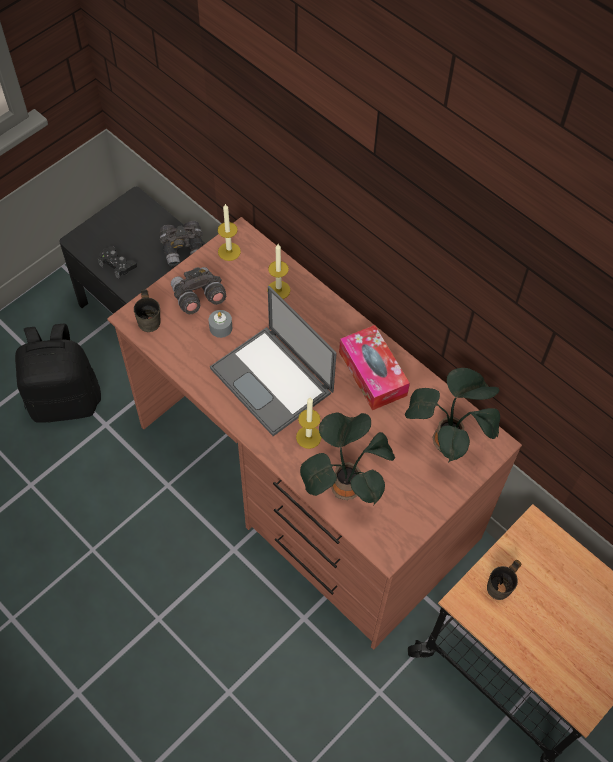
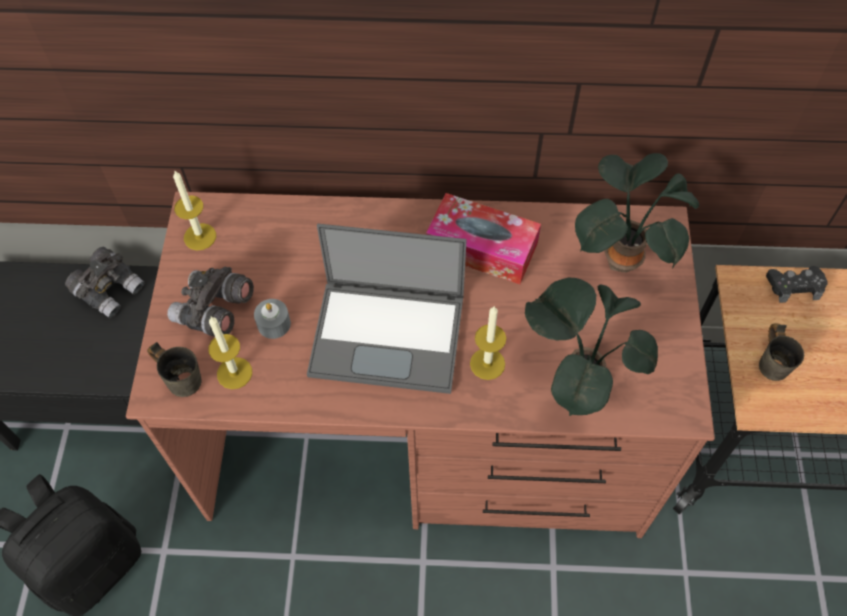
camera: 40 degrees left, 0 degrees up
black game controller [98,246,137,279] -> black game controller moved to [766,266,828,303]
candle [267,244,290,299] -> candle moved to [208,317,252,389]

